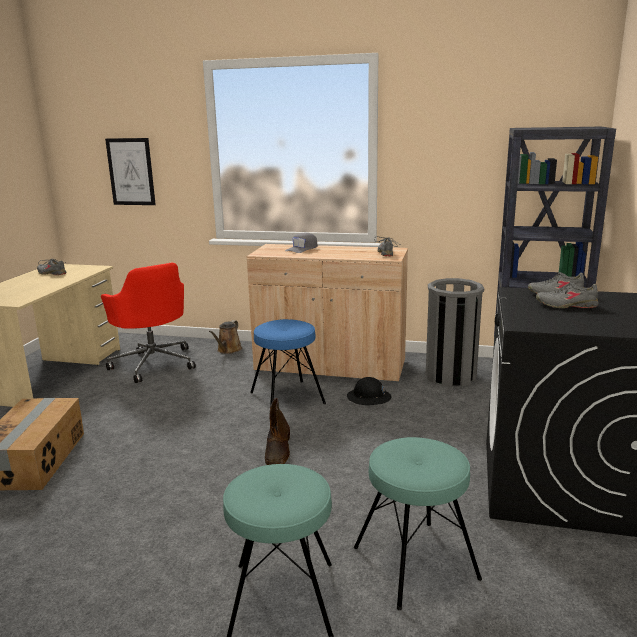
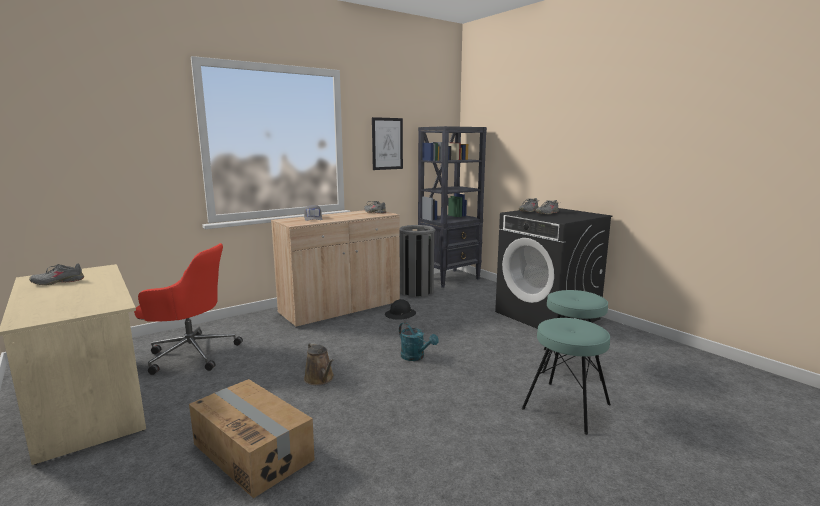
camera: 50 degrees left, 5 degrees down
picture [105,138,156,205] -> picture moved to [372,117,403,170]
brown watering can [209,320,242,354] -> brown watering can moved to [304,342,334,385]
blue stool [250,319,326,406] -> none
brown boot [265,398,290,465] -> turquoise watering can [399,322,439,361]

